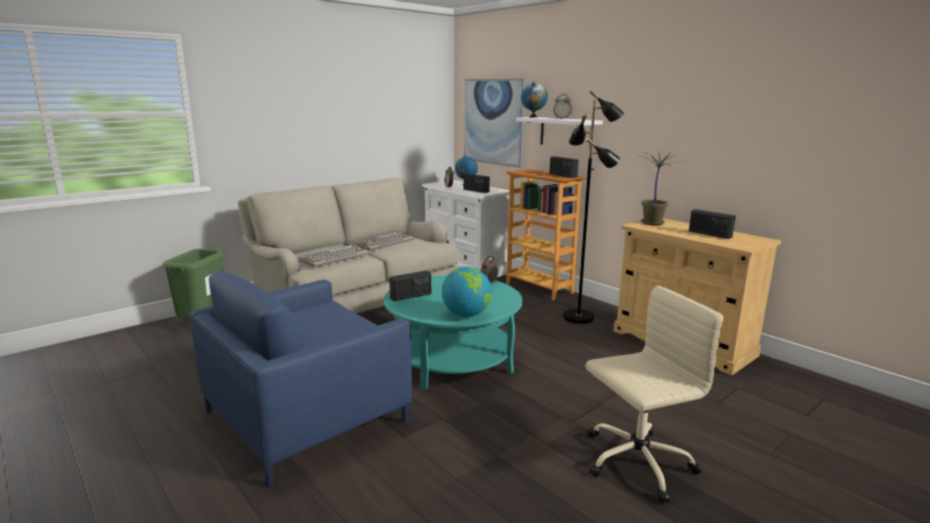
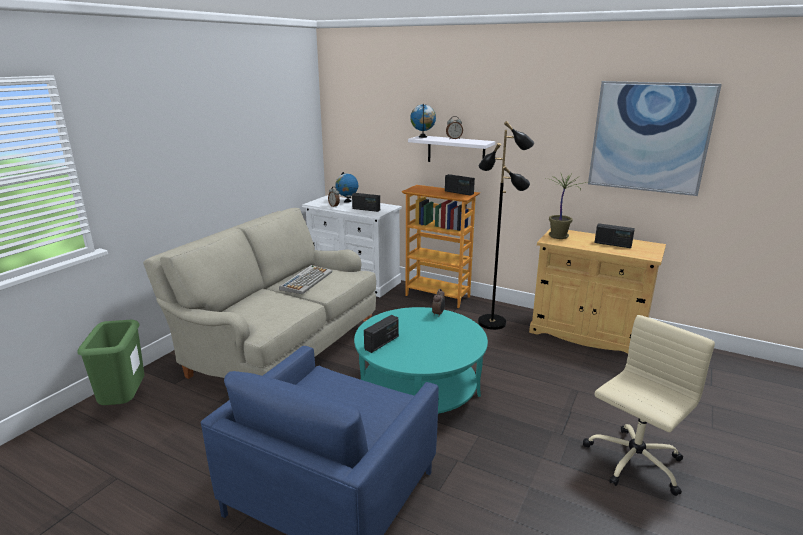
camera: 20 degrees left, 5 degrees up
keyboard [299,245,369,267] -> none
globe [442,267,492,317] -> none
picture [464,78,526,168] -> picture moved to [588,81,722,196]

